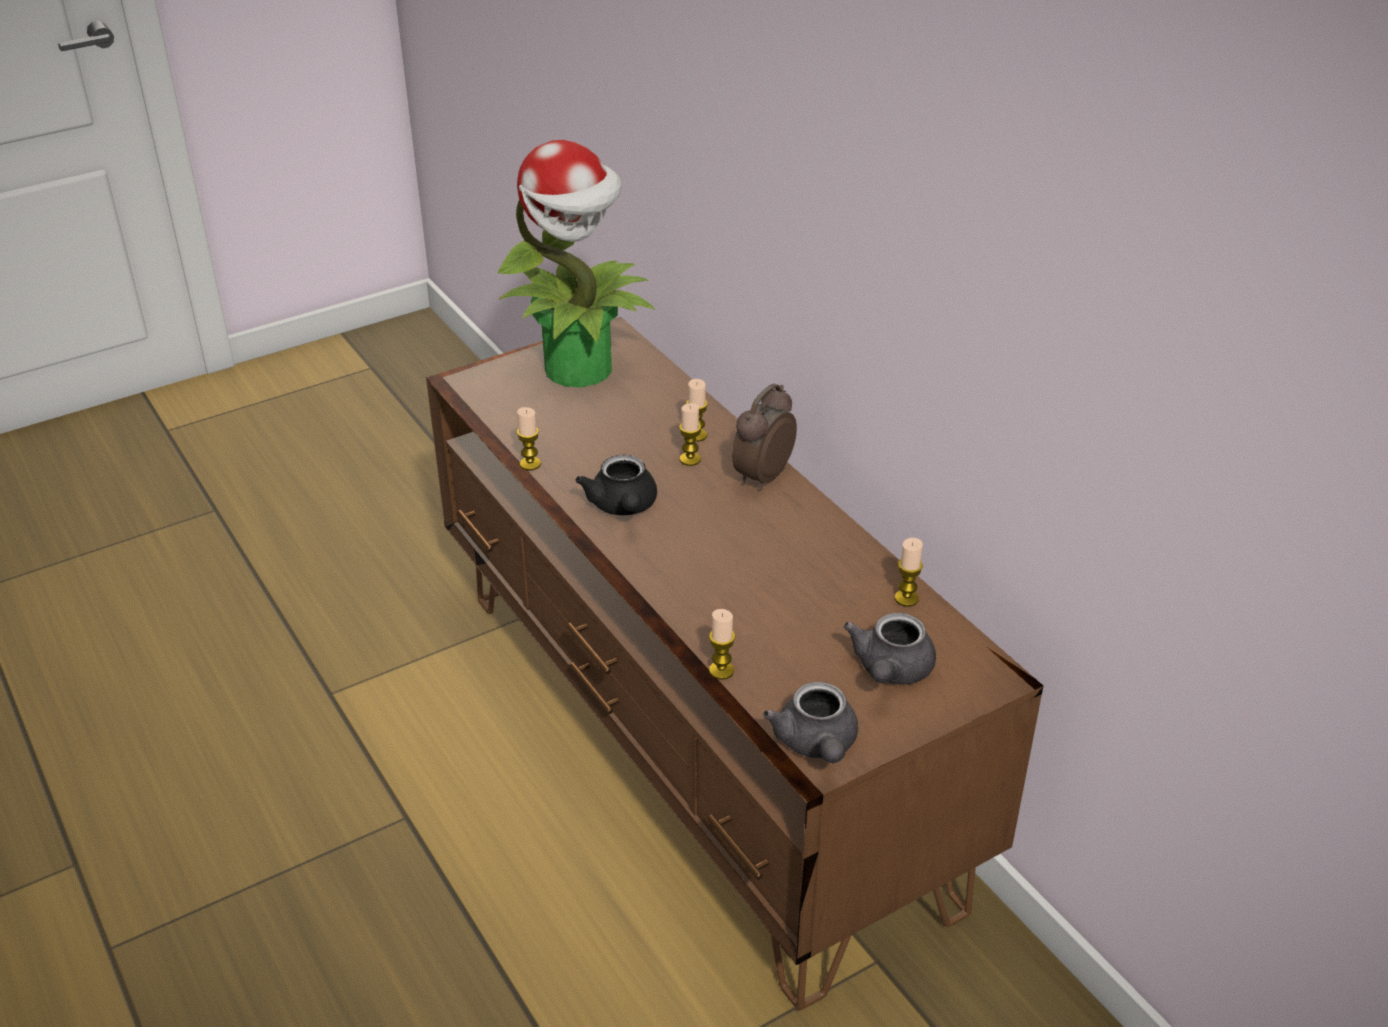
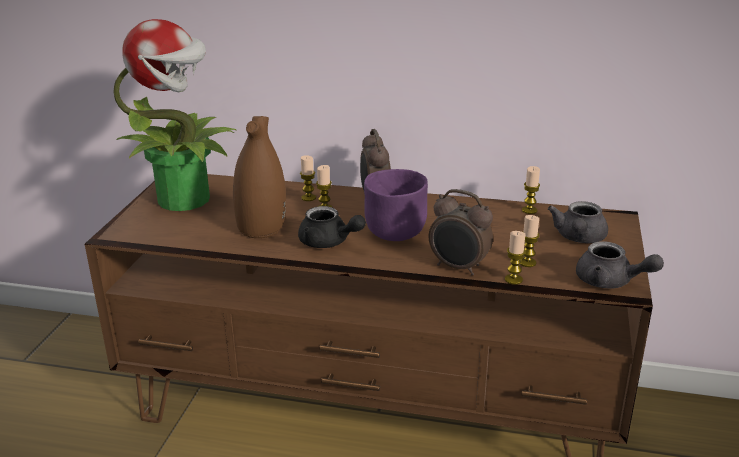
camera: 45 degrees left, 10 degrees down
candle [517,407,541,471] -> candle moved to [520,215,539,267]
grey teapot [843,613,936,685] -> grey teapot turned 45 degrees clockwise [548,201,608,243]
none -> brown vase [233,116,286,238]
none -> purple bowl [364,169,428,241]
none -> alarm clock [429,189,493,276]

